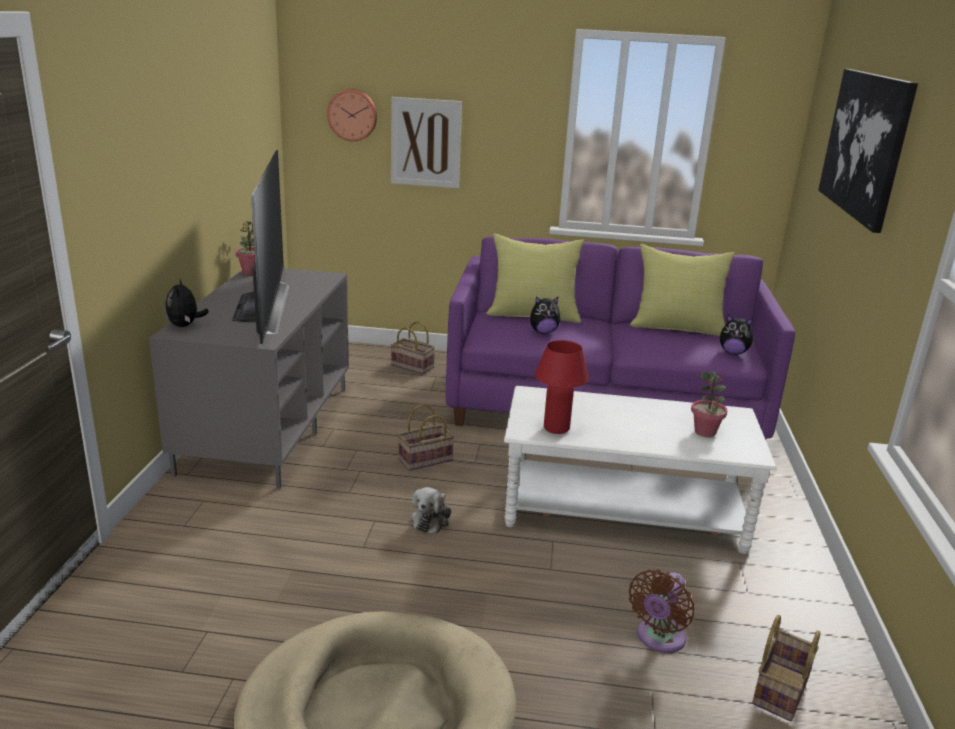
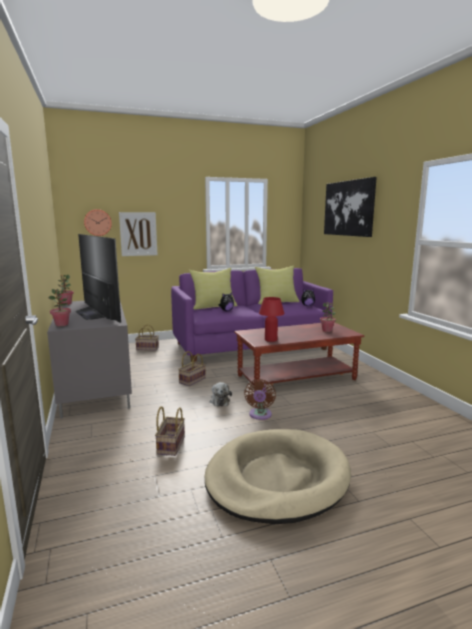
camera: 25 degrees left, 10 degrees down
plush toy [165,278,209,327] -> potted plant [48,289,71,326]
white coffee table [504,386,776,554] -> brown coffee table [234,322,364,386]
brown fan [629,570,694,653] -> brown fan moved to [244,379,276,420]
basket [752,615,820,722] -> basket moved to [155,406,185,456]

